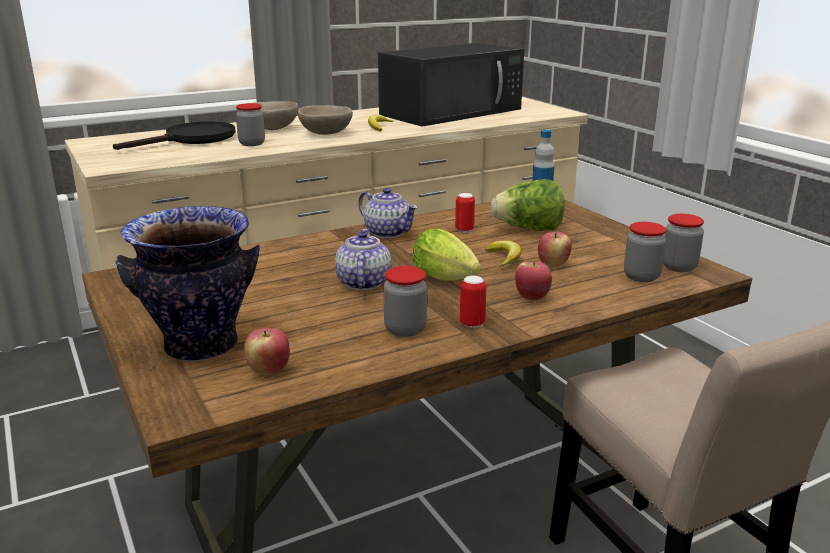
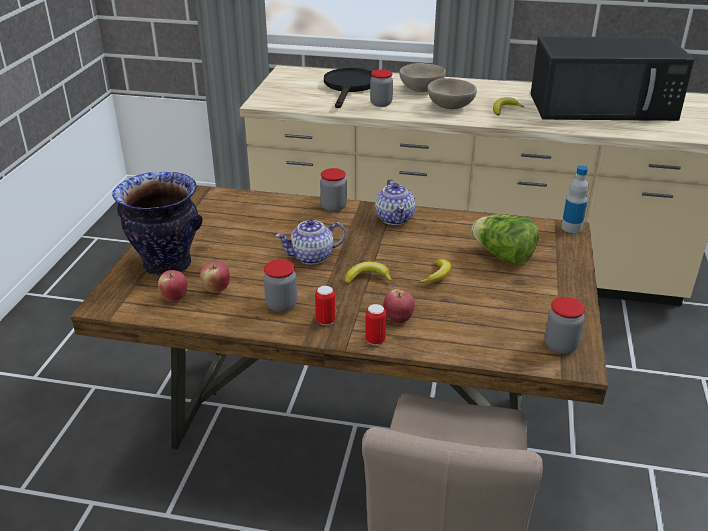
camera: 40 degrees right, 10 degrees up
black frying pan [113,121,236,150] -> black frying pan turned 75 degrees counterclockwise [324,68,373,108]
teapot [335,229,391,290] -> teapot turned 150 degrees counterclockwise [276,219,346,265]
lettuce [412,229,481,281] -> banana [345,261,393,284]
can [455,193,475,232] -> can moved to [365,304,386,345]
apple [538,232,572,267] -> apple moved to [200,262,230,293]
jar [624,222,666,282] -> jar moved to [320,168,347,212]

